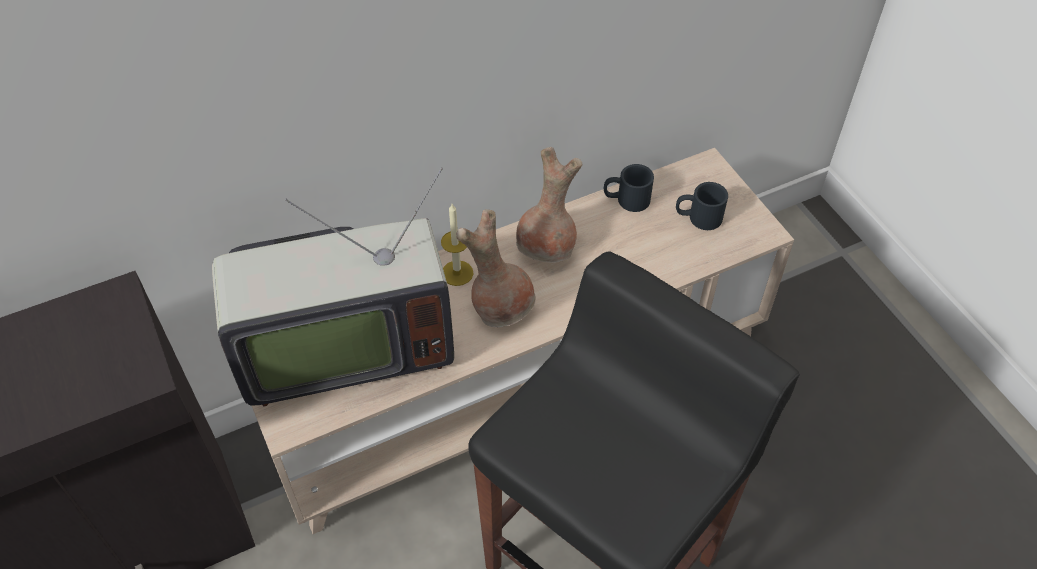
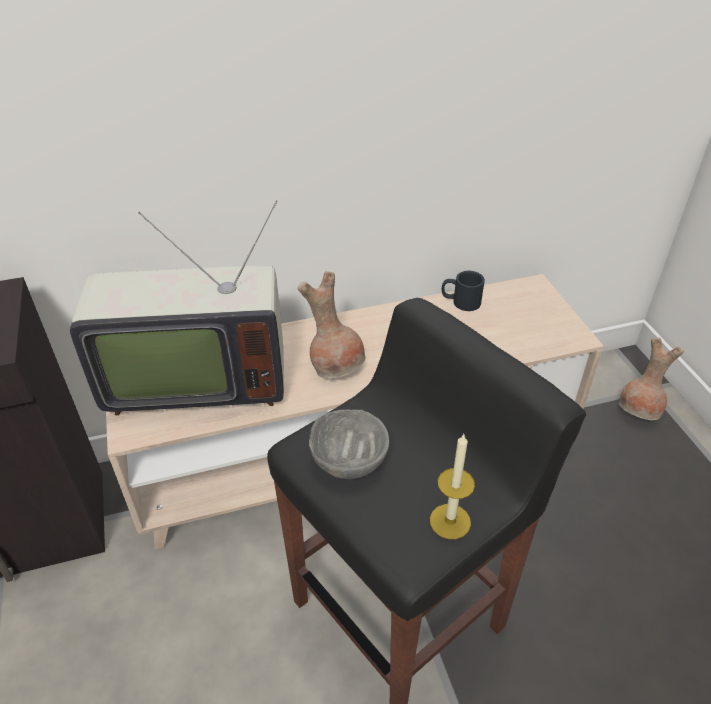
camera: 10 degrees right, 10 degrees down
candle [441,204,473,286] -> candle moved to [430,434,475,539]
brown vase [516,147,582,263] -> brown vase moved to [619,337,684,420]
black mug [676,182,728,230] -> none
none -> grey bowl [309,410,389,479]

